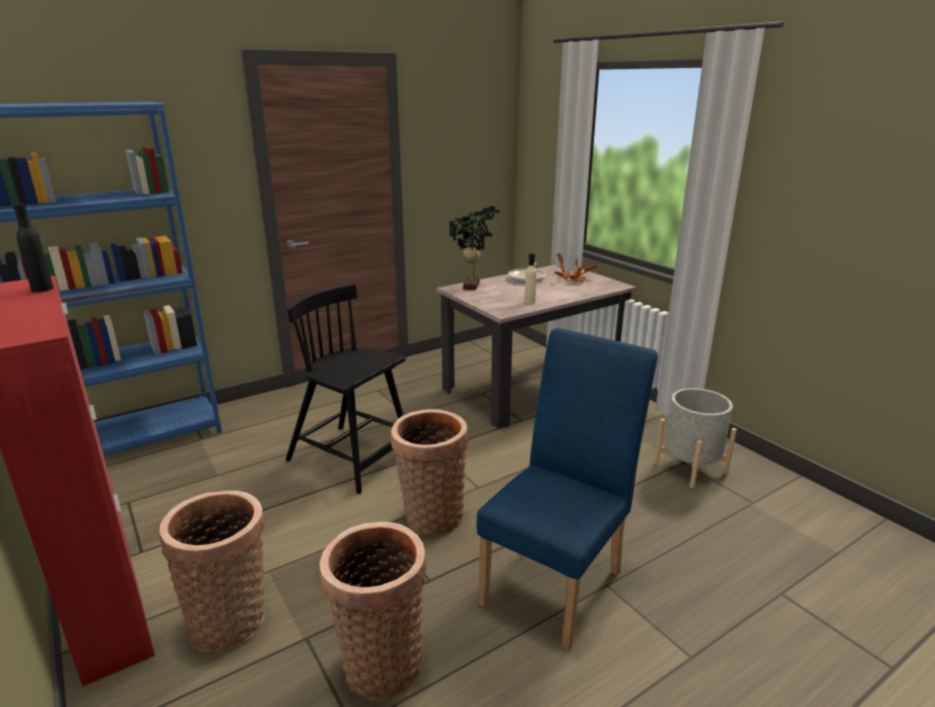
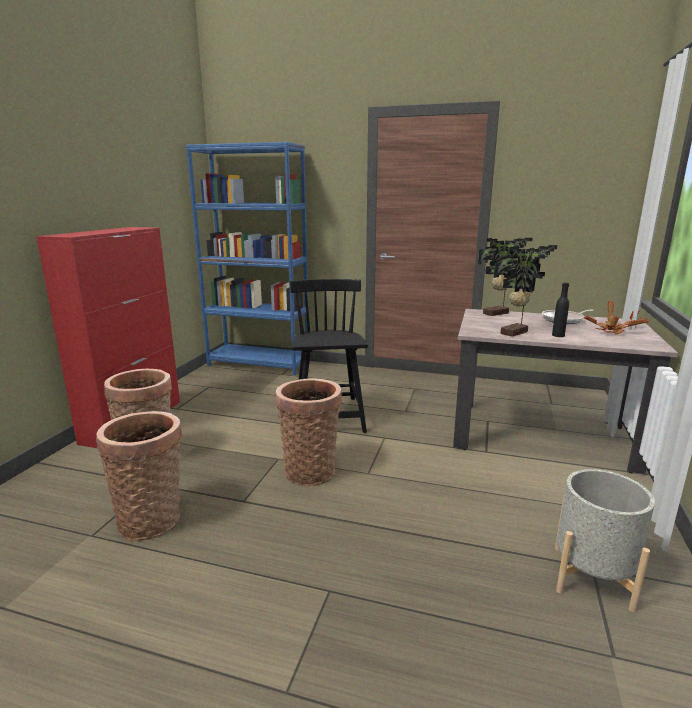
camera: 50 degrees right, 5 degrees down
black bottle [13,203,54,292] -> black bottle moved to [552,283,569,337]
blue chair [477,328,658,651] -> none
beige bottle [524,253,537,304] -> potted plant [495,245,557,337]

